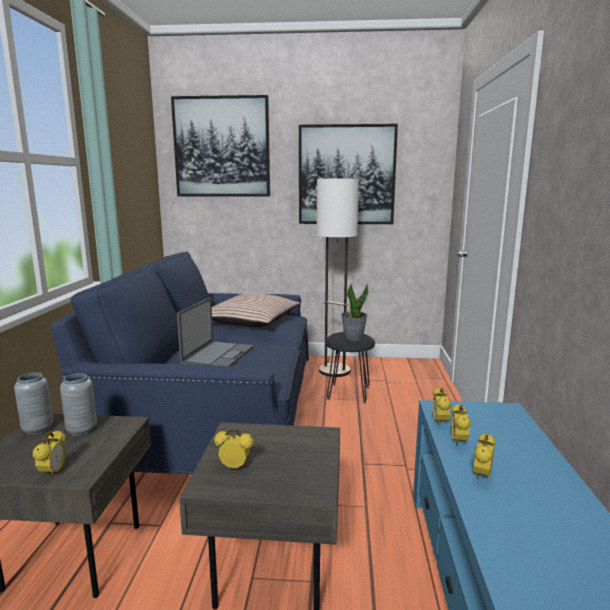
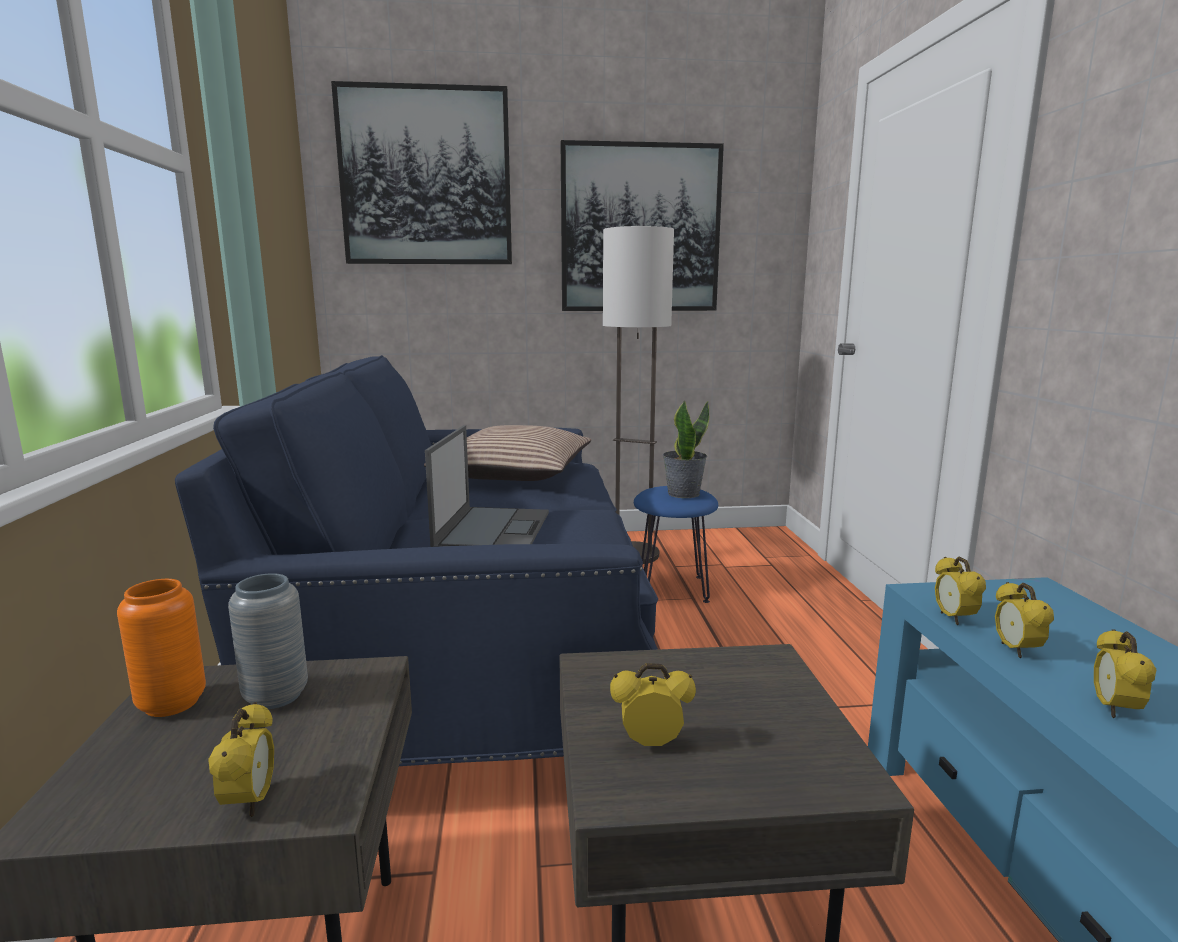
camera: 10 degrees left, 0 degrees up
grey vase [14,372,53,435] -> orange vase [117,579,206,717]
black stool [325,332,375,403] -> blue stool [634,486,718,603]

